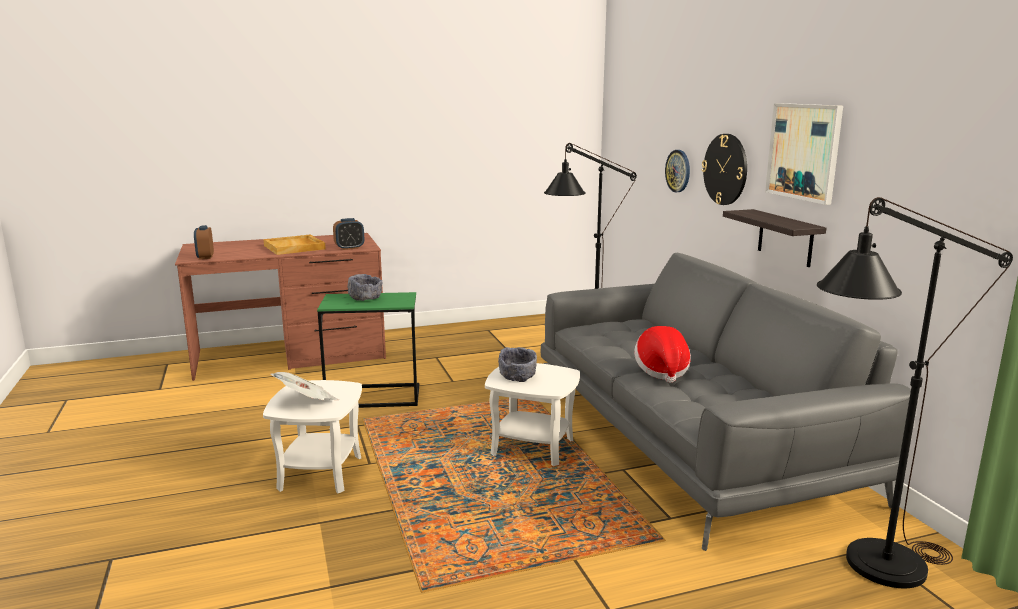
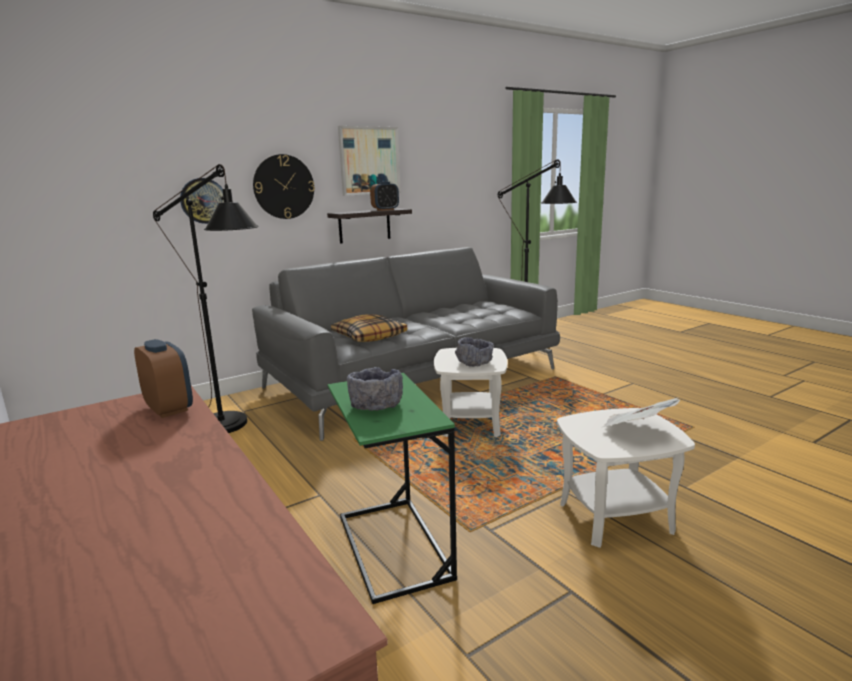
camera: 105 degrees left, 0 degrees up
alarm clock [194,225,214,260] -> alarm clock moved to [370,182,399,211]
beige tray [263,235,326,255] -> none
hat [634,326,691,383] -> none
none -> pillow [331,314,407,342]

